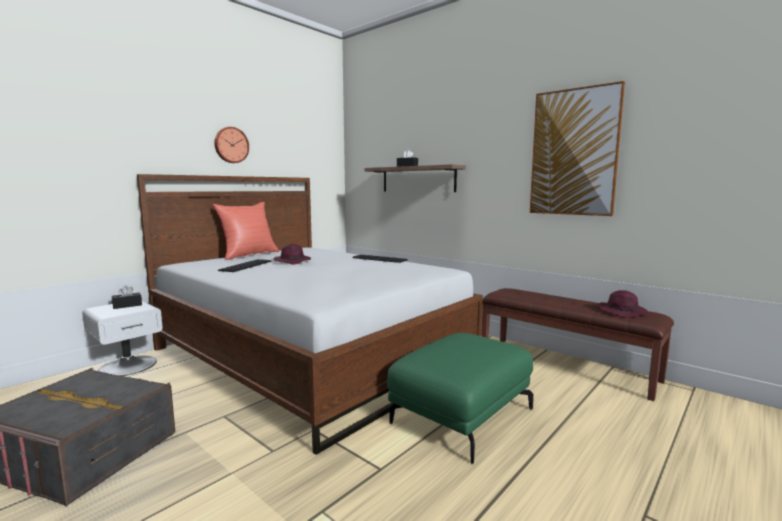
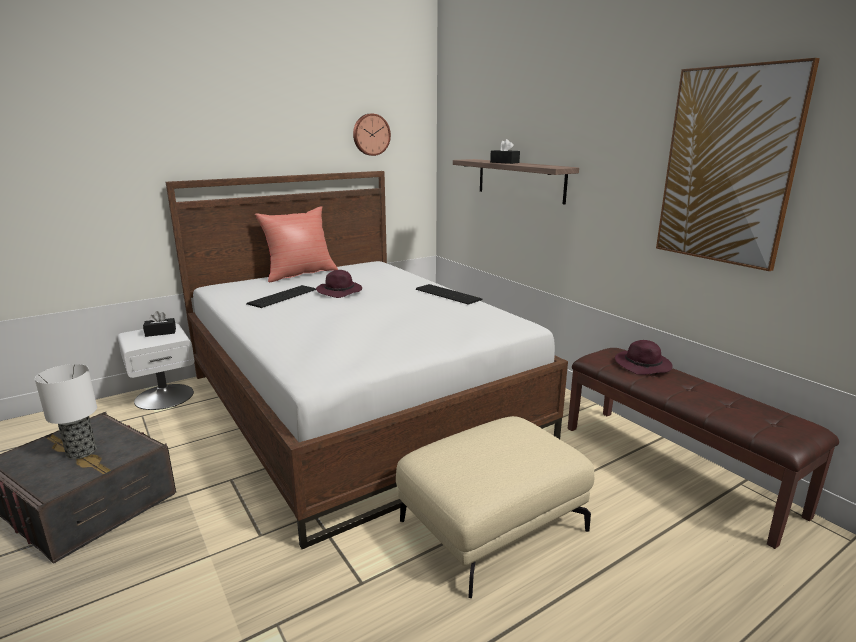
camera: 15 degrees right, 10 degrees up
wall clock [214,127,249,163] -> wall clock moved to [353,114,391,156]
green ottoman [387,333,533,464] -> beige ottoman [396,416,594,598]
purple hat [598,290,648,318] -> purple hat moved to [615,340,673,375]
none -> table lamp [35,364,97,459]

